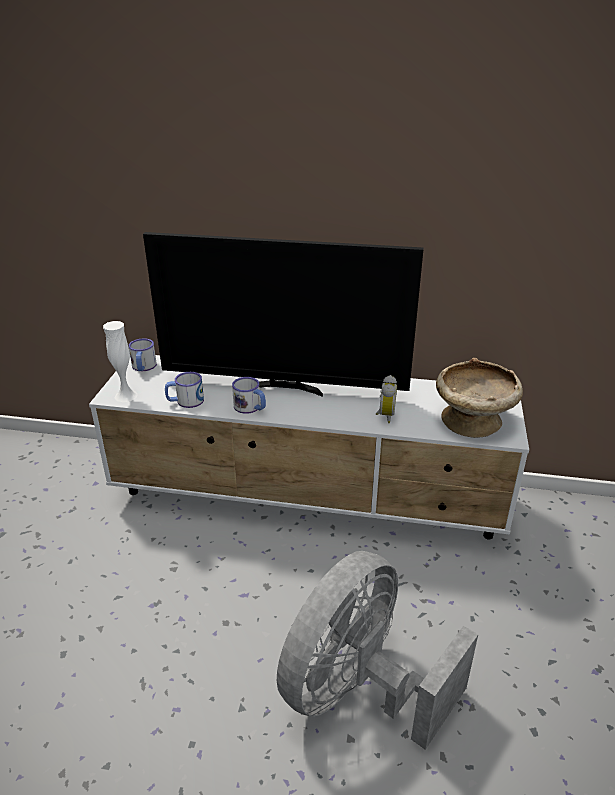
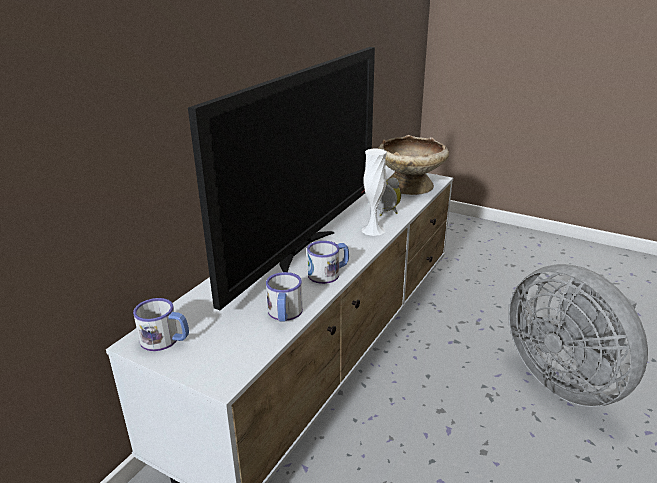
camera: 70 degrees left, 5 degrees down
white vase [103,321,138,402] -> white vase moved to [362,149,387,236]

